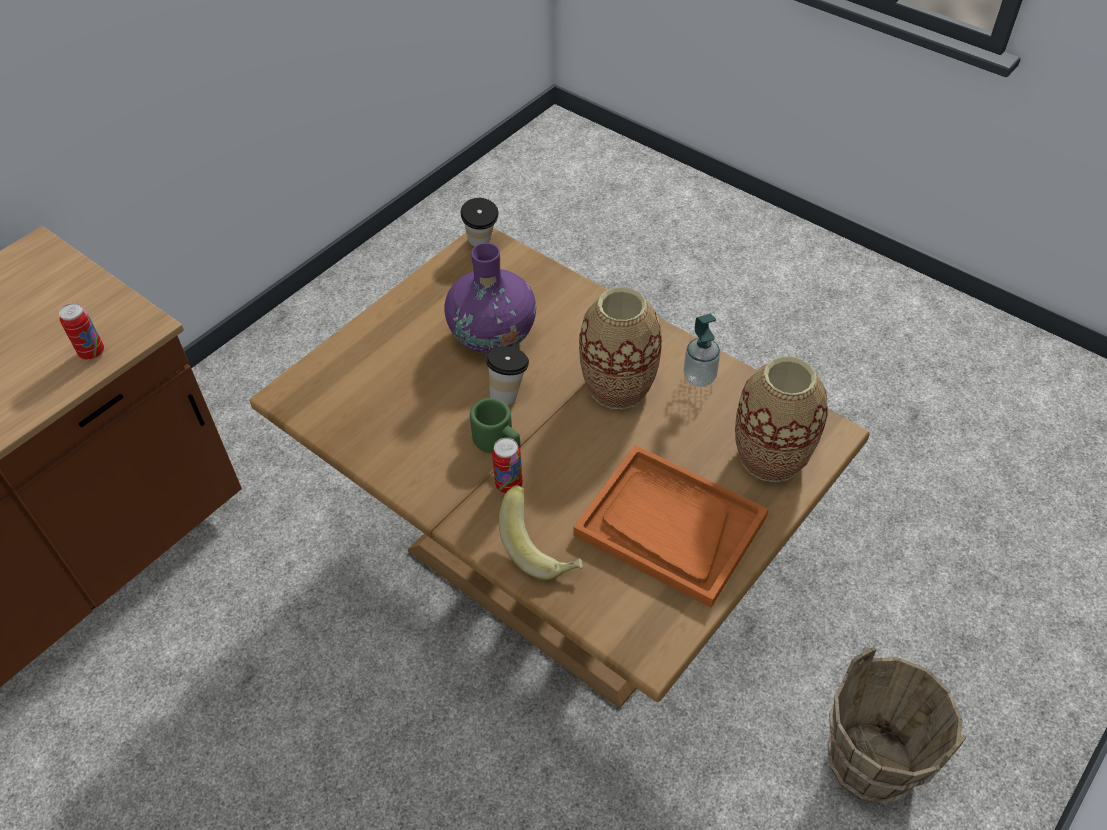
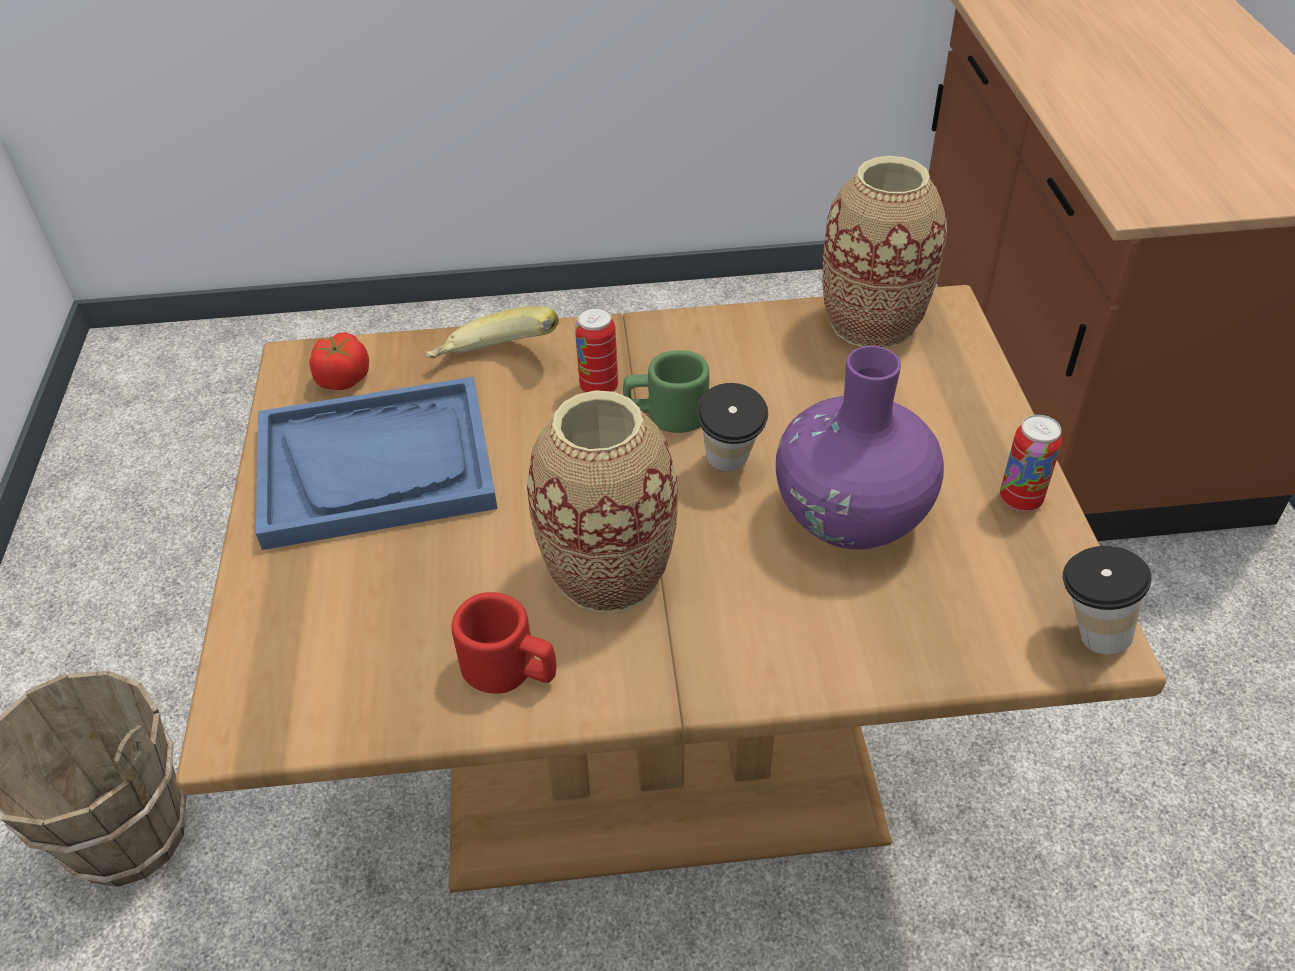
camera: 135 degrees right, 5 degrees down
can [59,303,104,360] -> can moved to [1000,415,1062,512]
orange tray [573,445,769,608] -> blue tray [256,377,498,550]
soap dispenser [683,314,720,387] -> red mug [451,592,556,693]
vase [735,356,827,482] -> vase moved to [822,156,947,349]
none -> tomato [309,332,369,390]

